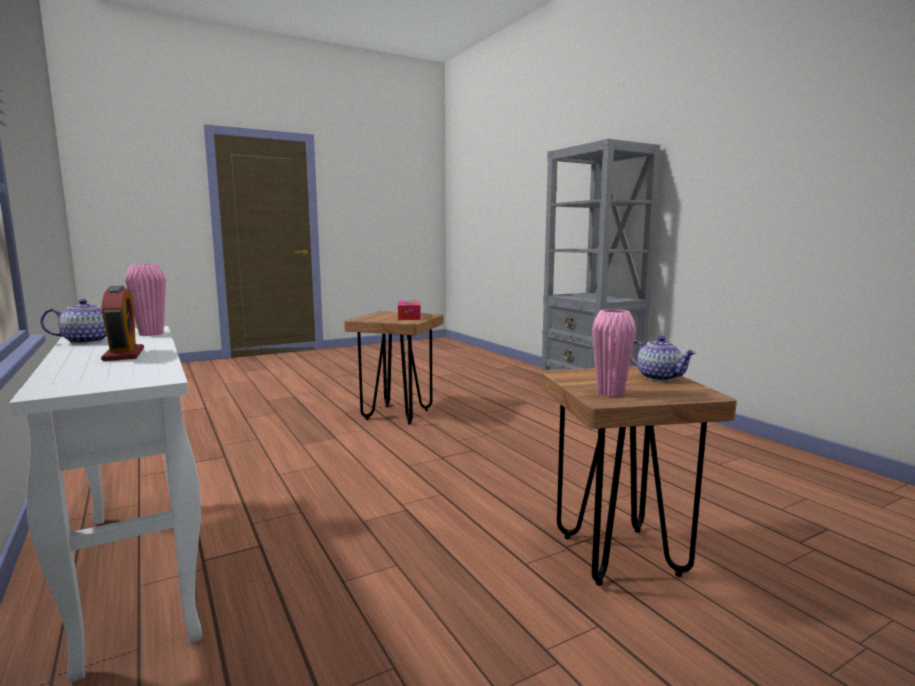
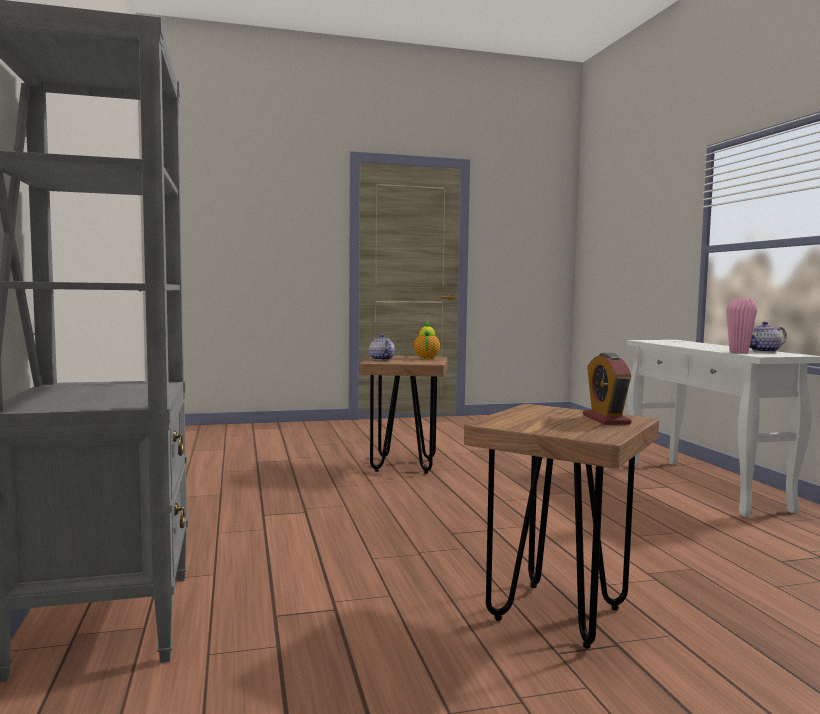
camera: 165 degrees left, 5 degrees down
alarm clock [101,286,144,361] -> alarm clock moved to [583,353,632,425]
tissue box [398,301,421,320] -> none
pink vase [592,309,636,397] -> teapot [414,320,440,359]

